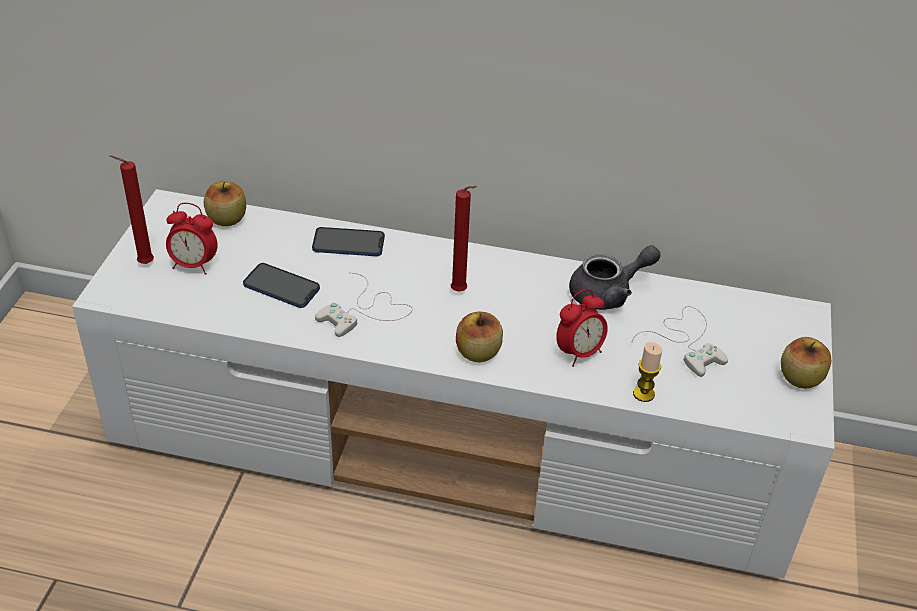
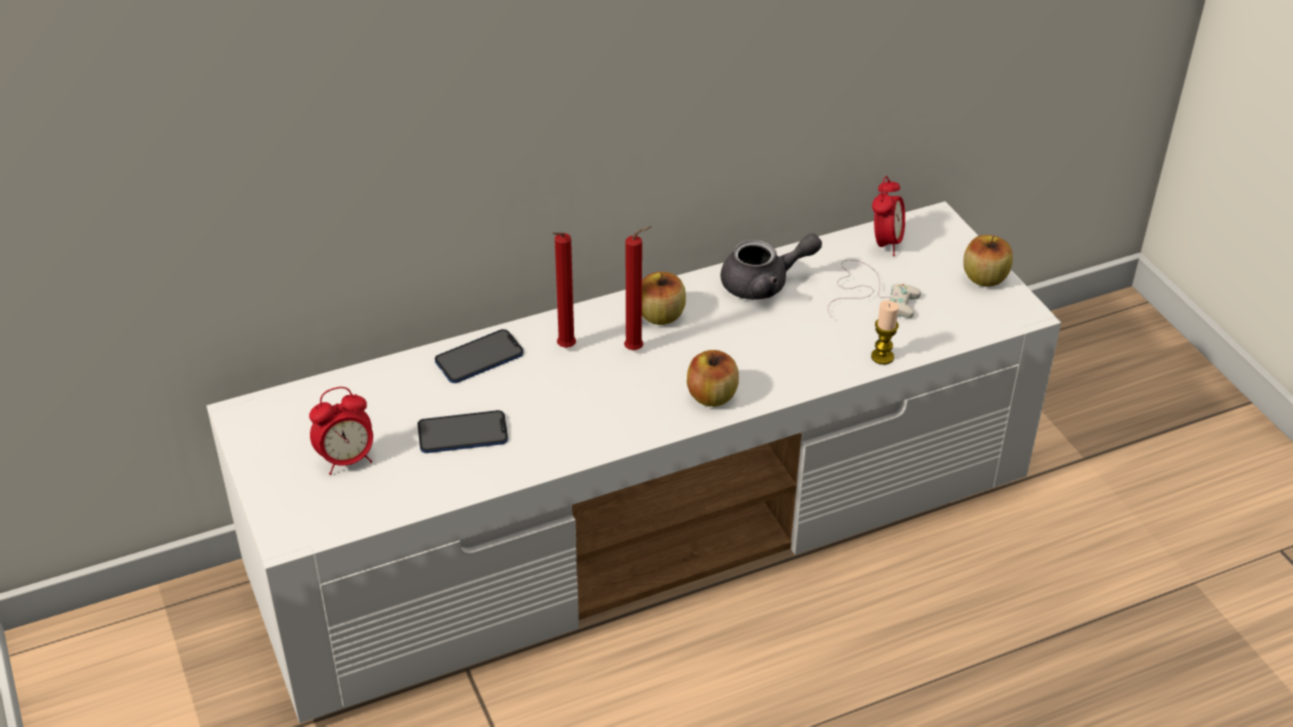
camera: 35 degrees left, 0 degrees up
red candle [110,155,154,264] -> red candle moved to [552,232,576,348]
apple [204,181,246,226] -> apple moved to [642,272,686,325]
white game controller [315,273,413,337] -> none
alarm clock [556,289,608,367] -> alarm clock moved to [872,176,905,256]
grey teapot [569,245,660,310] -> grey teapot turned 45 degrees clockwise [720,233,822,300]

